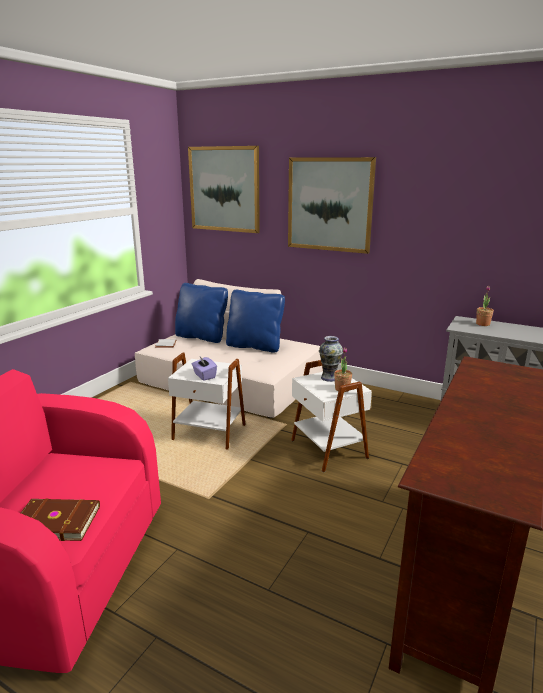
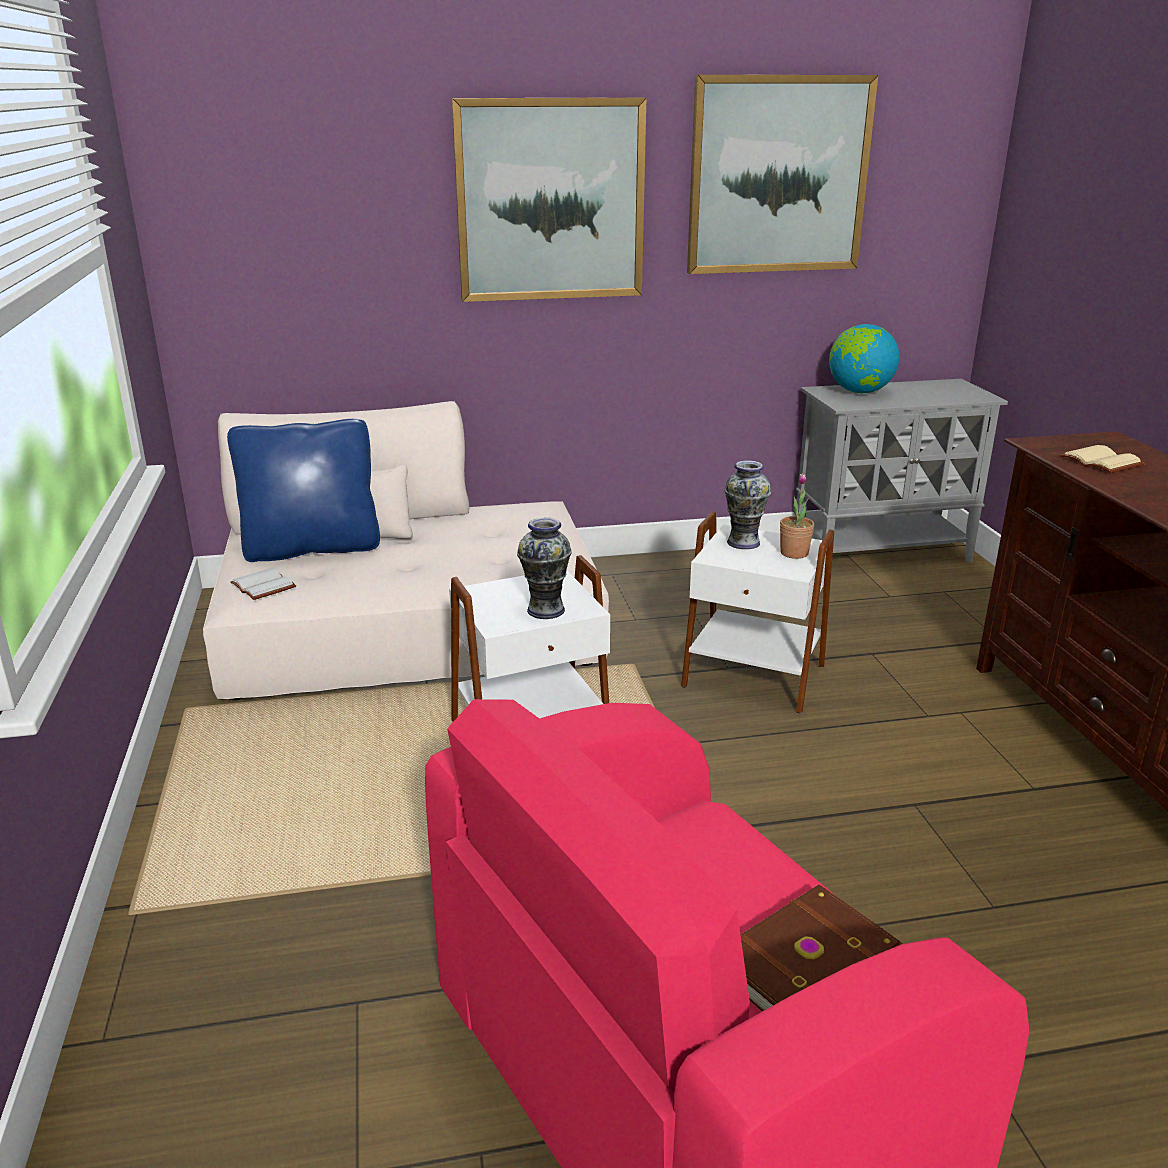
camera: 40 degrees left, 5 degrees up
picture [188,146,260,233] -> picture moved to [687,75,878,274]
purple tissue box [192,357,217,381] -> vase [517,517,572,619]
blue pillow [226,290,285,353] -> none
potted plant [476,286,494,326] -> globe [829,324,899,393]
none -> beige book [1060,445,1145,473]

